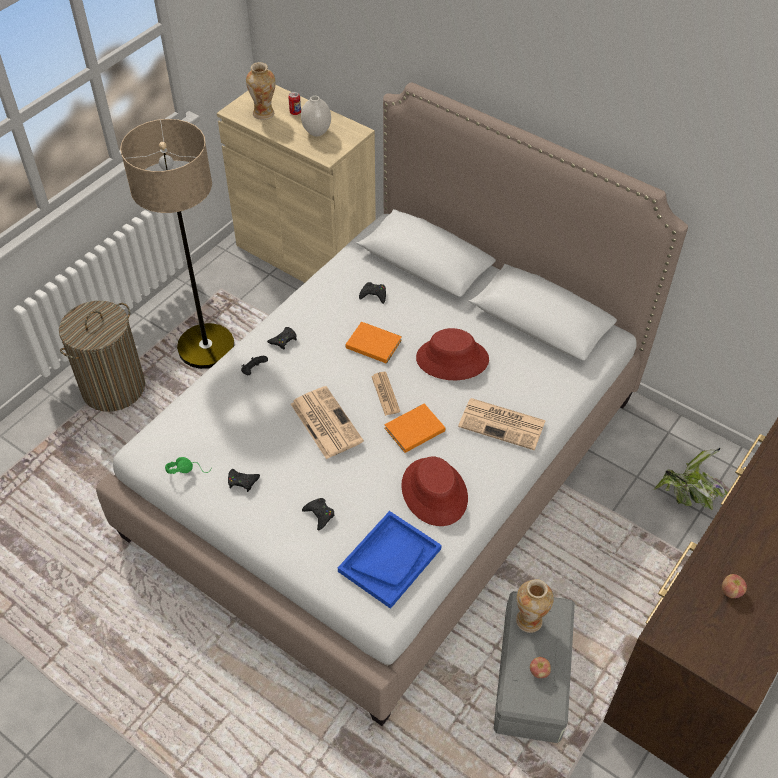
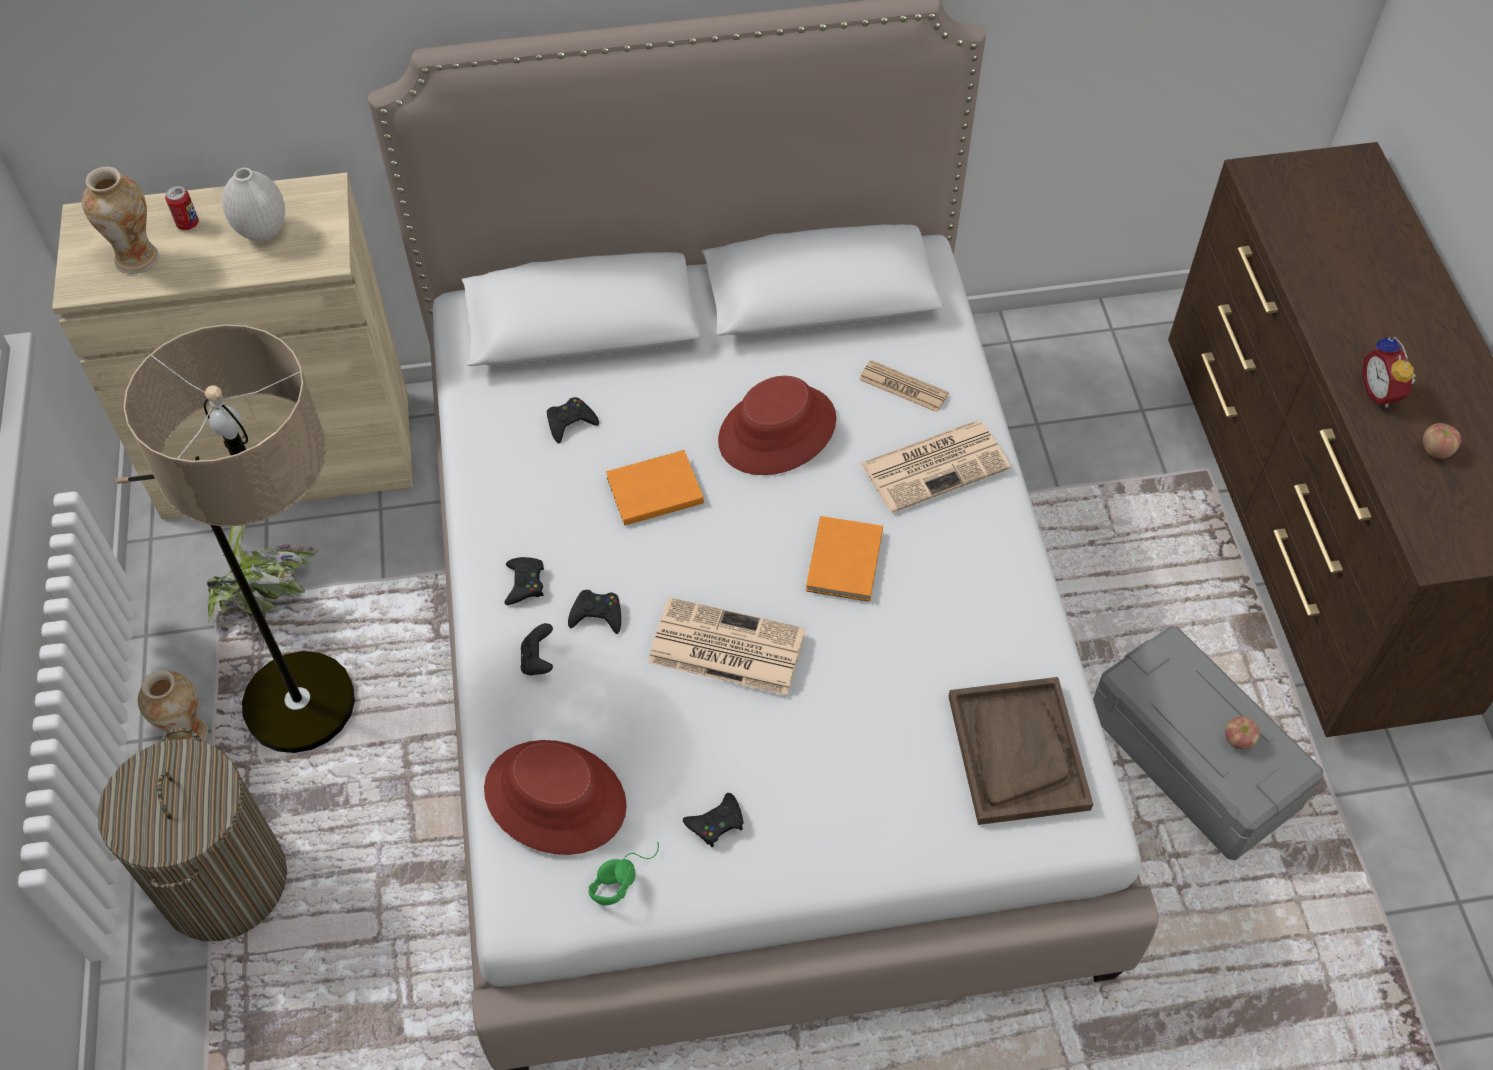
camera: 45 degrees left, 5 degrees up
black game controller [302,498,335,531] -> black game controller moved to [568,590,621,634]
blue tray [338,511,442,609] -> brown tray [948,677,1093,825]
newspaper [371,372,400,416] -> newspaper moved to [859,360,949,413]
red hat [401,456,468,526] -> red hat moved to [484,740,627,855]
vase [516,579,554,633] -> vase moved to [138,670,208,742]
potted plant [654,448,730,510] -> potted plant moved to [207,525,318,622]
none -> alarm clock [1362,336,1416,408]

